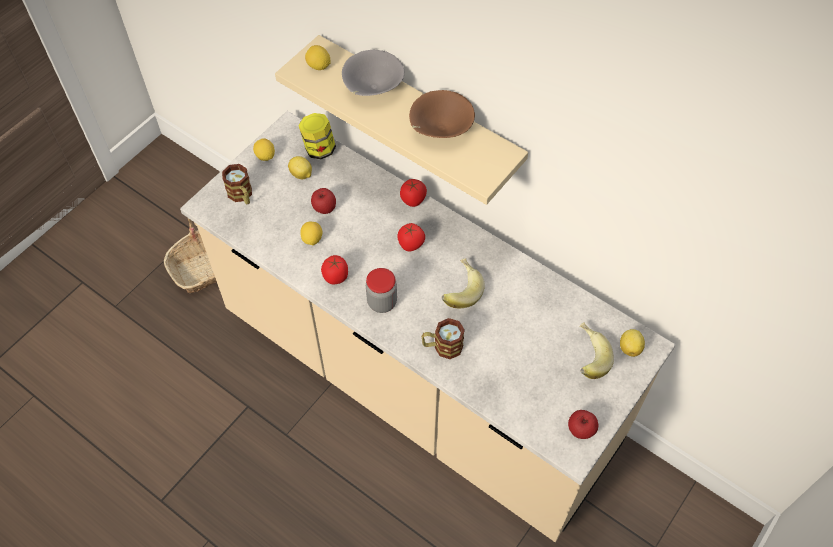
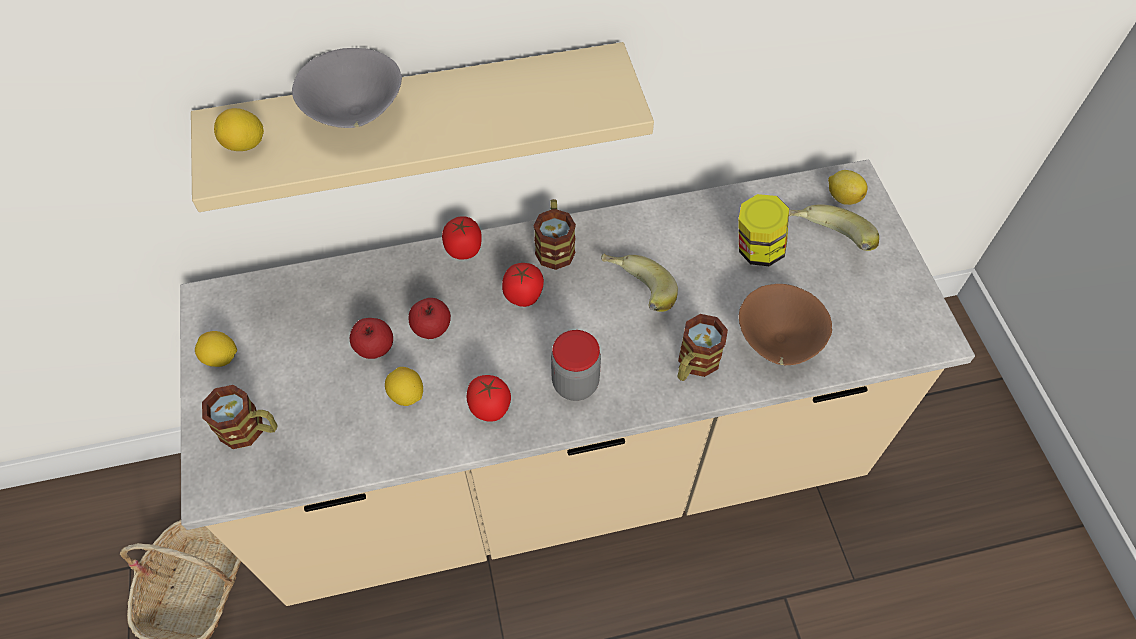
camera: 50 degrees left, 0 degrees up
lemon [288,156,312,179] -> none
jar [298,113,336,159] -> jar moved to [738,194,789,266]
brown bowl [409,90,475,138] -> brown bowl moved to [739,284,832,366]
apple [568,410,598,439] -> apple moved to [409,298,451,339]
none -> mug [534,199,576,270]

